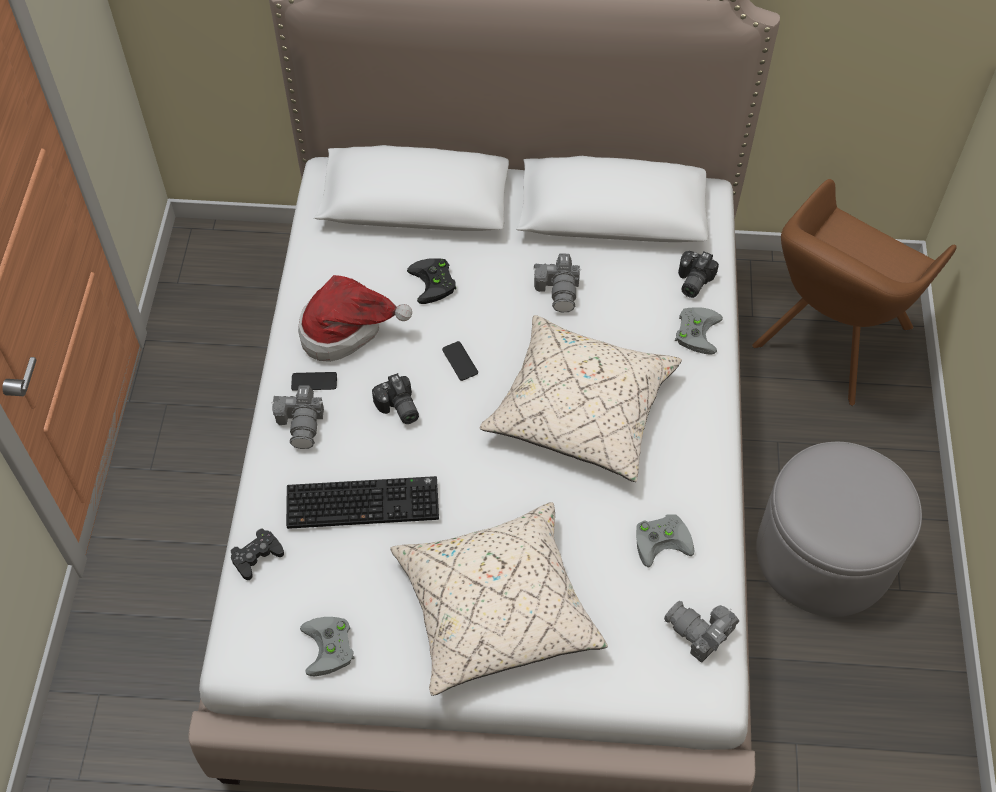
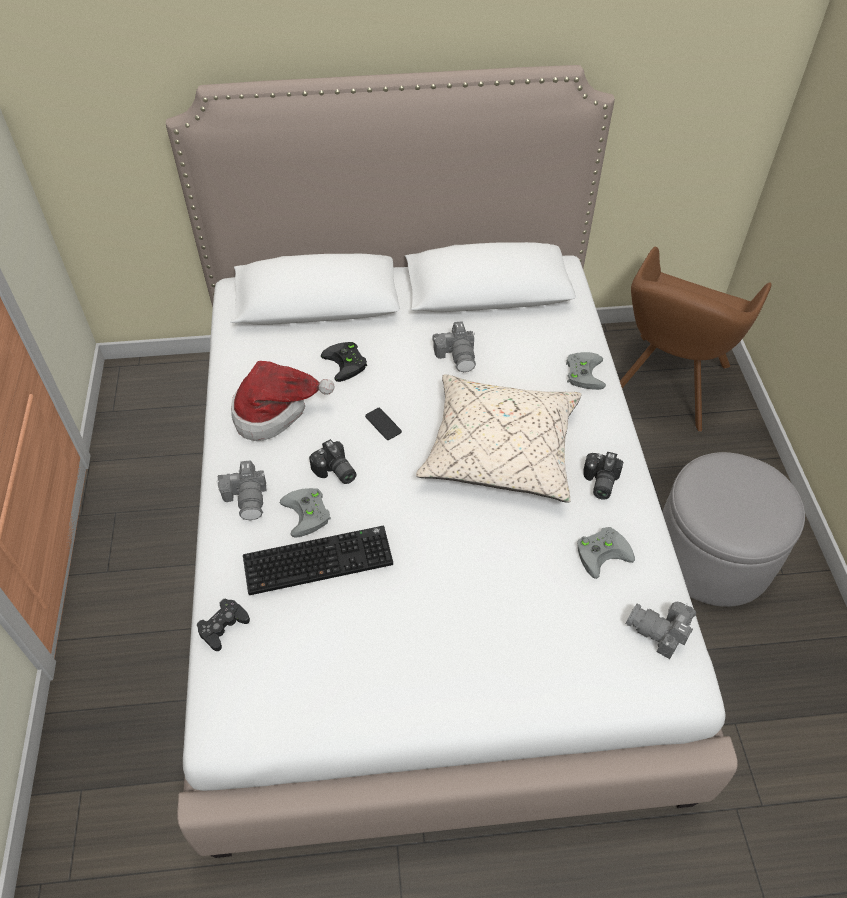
camera: 10 degrees left, 5 degrees down
phone [291,372,337,391] -> none
grey game controller [300,617,355,676] -> grey game controller moved to [280,488,331,538]
beige pillow [390,502,608,696] -> none
camera [678,251,719,298] -> camera moved to [583,452,623,500]

